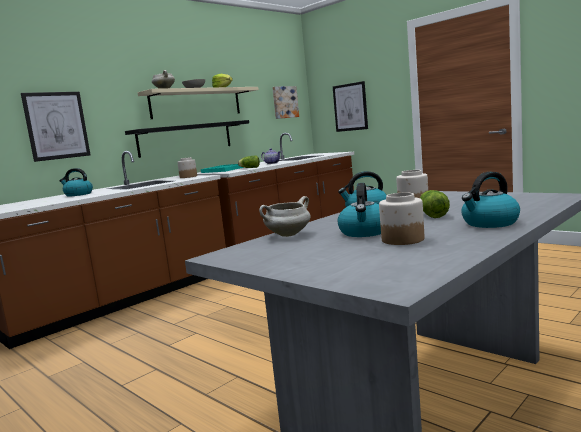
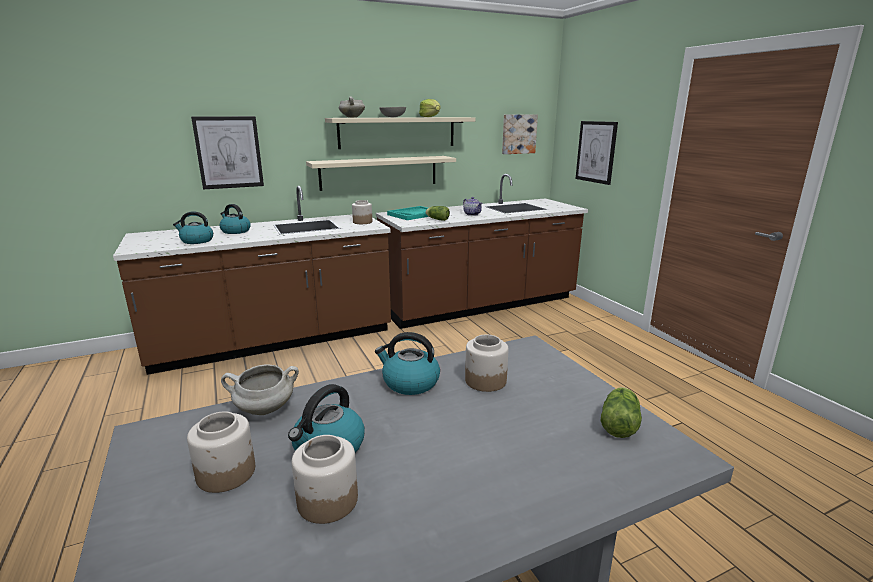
camera: 20 degrees right, 10 degrees up
black shelf [125,120,249,158] -> beige shelf [306,156,456,191]
lettuce [420,190,450,218] -> lettuce moved to [600,387,642,438]
kettle [461,172,520,228] -> kettle moved to [173,211,213,244]
none -> jar [187,411,255,493]

